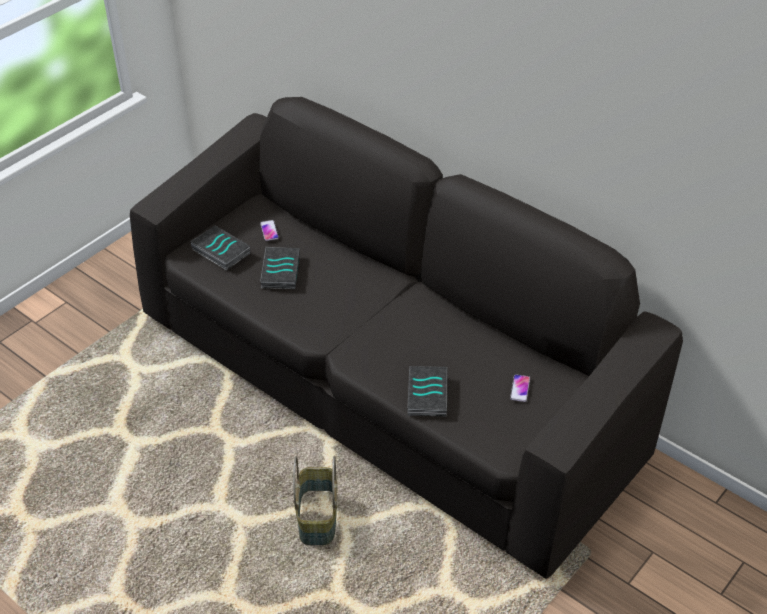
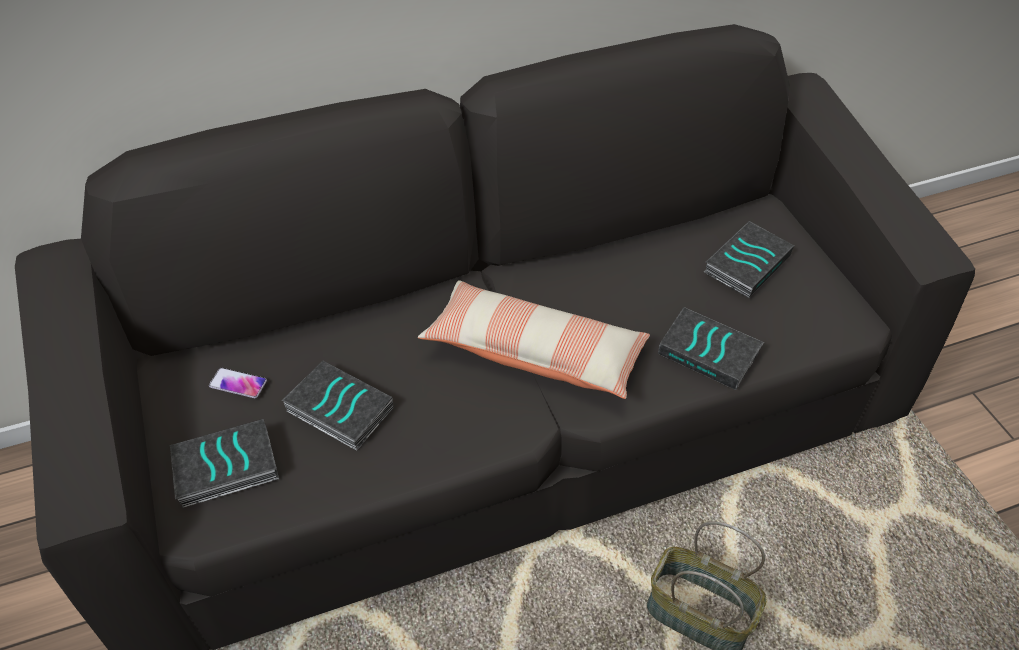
camera: 60 degrees left, 5 degrees up
phone [510,374,530,402] -> book [704,221,794,298]
none -> pillow [418,280,650,399]

